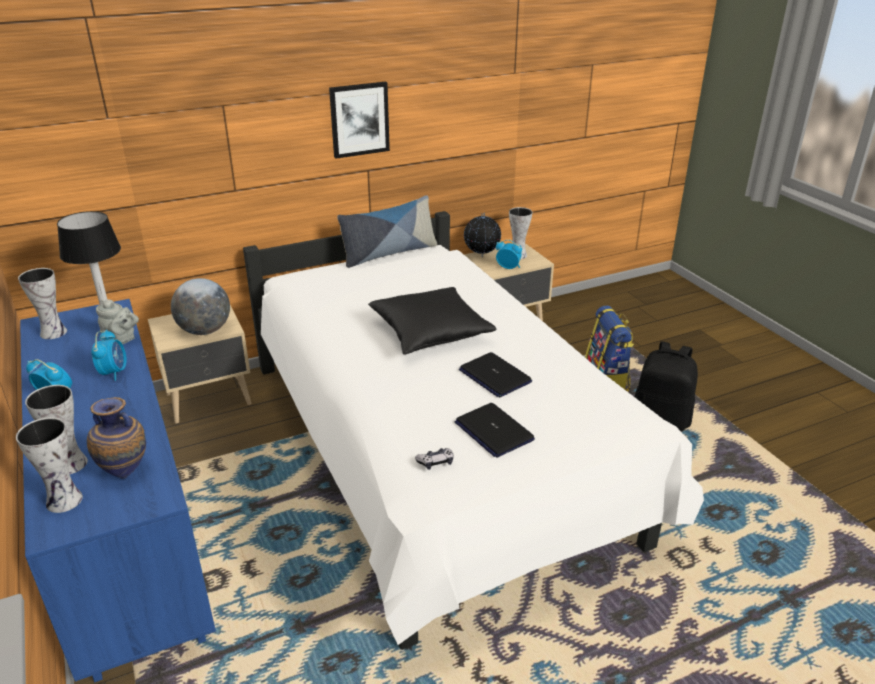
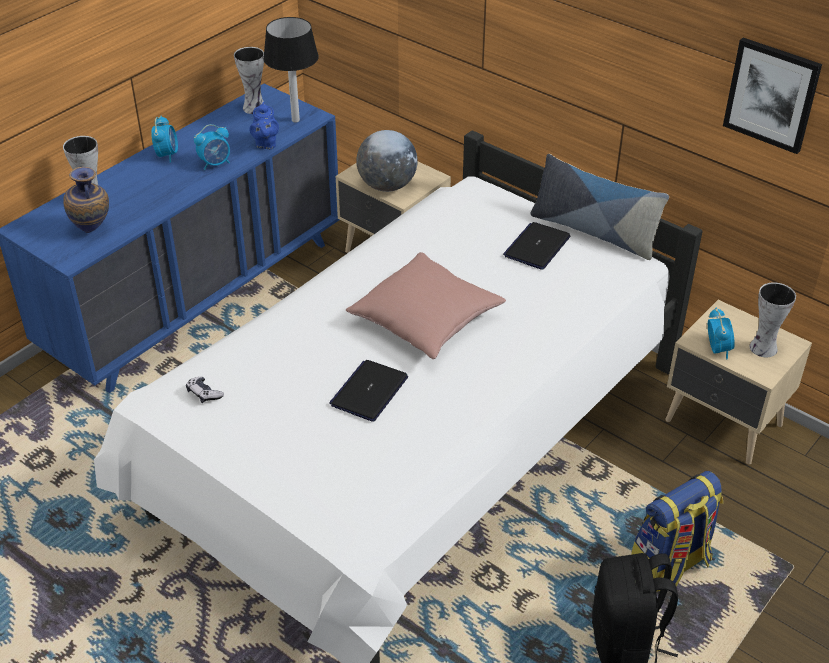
camera: 65 degrees right, 10 degrees up
vase [16,417,83,513] -> none
grey teapot [96,299,139,344] -> blue teapot [249,102,279,149]
picture [329,82,390,159] -> picture moved to [723,38,822,154]
black pillow [368,287,497,355] -> pink pillow [346,252,506,359]
laptop [455,403,535,458] -> laptop moved to [503,222,570,270]
globe [464,213,501,256] -> none

